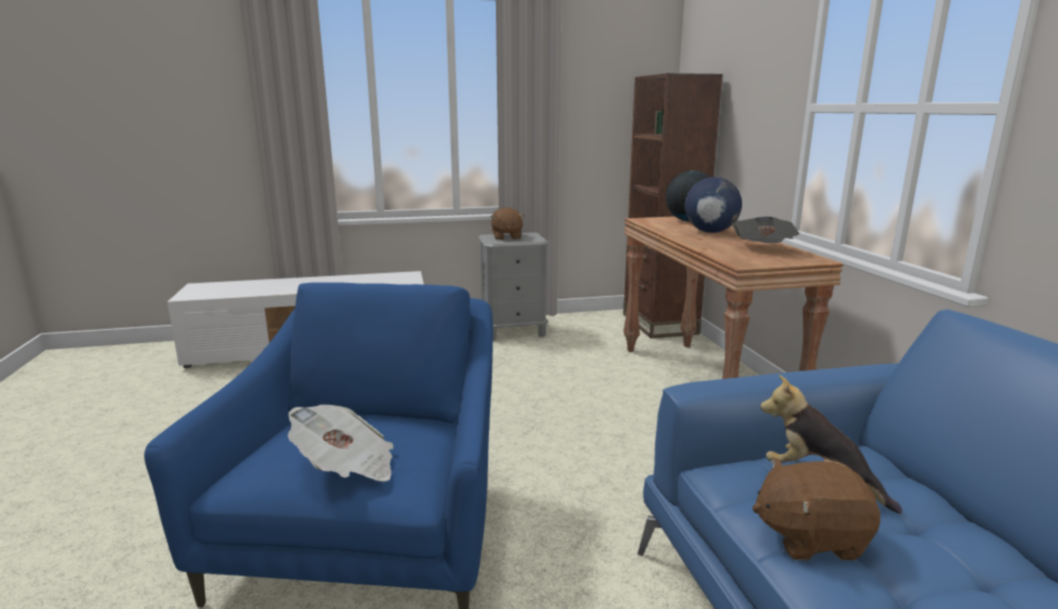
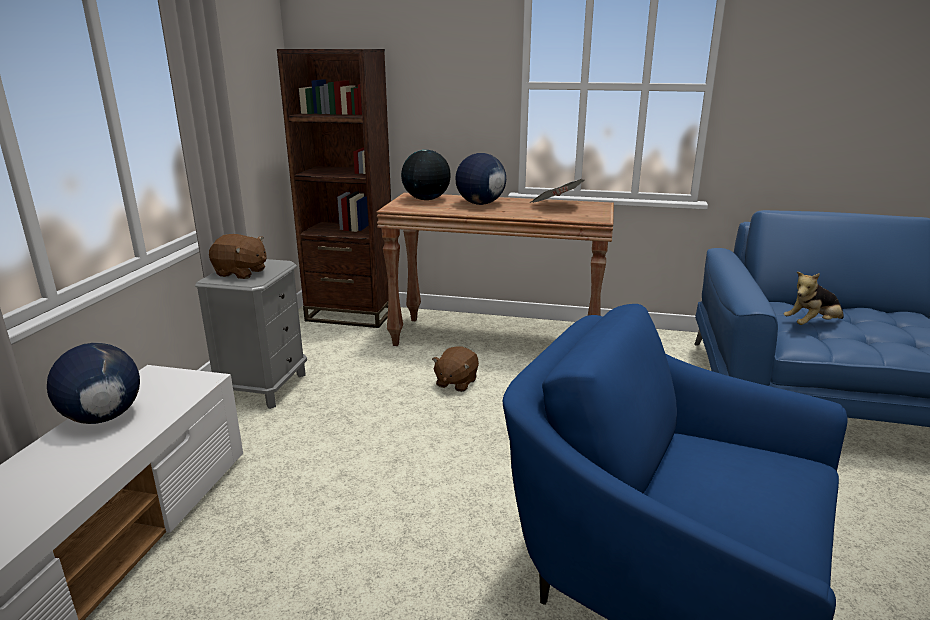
camera: 65 degrees left, 5 degrees up
newspaper [288,405,393,481] -> none
brown plush toy [752,457,880,560] -> brown plush toy moved to [432,346,479,392]
none -> globe [47,343,140,424]

